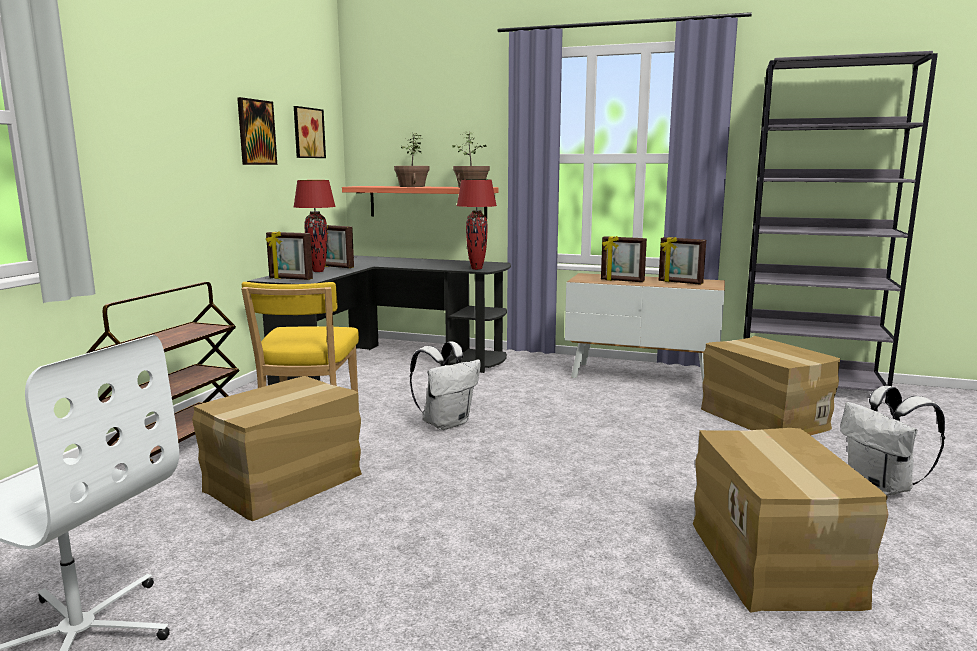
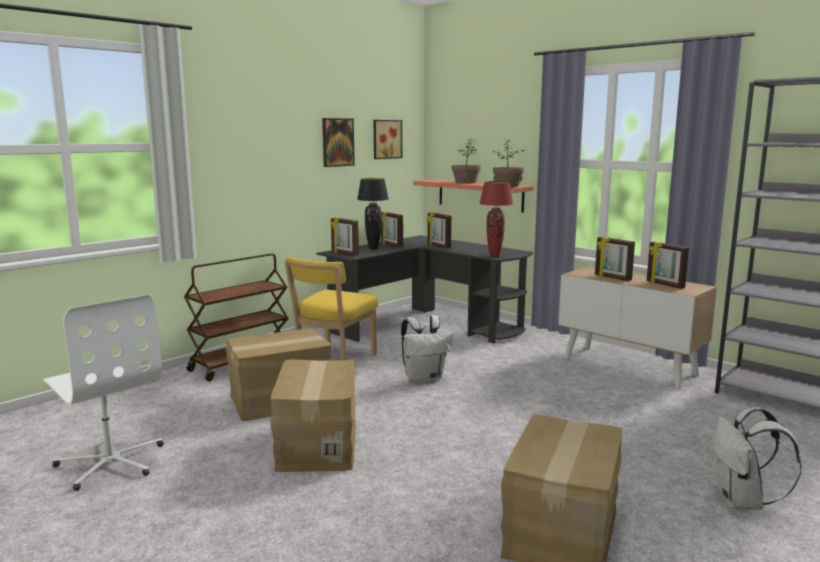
camera: 25 degrees right, 0 degrees up
red table lamp [294,180,336,272] -> black table lamp [357,178,389,249]
cardboard box [701,336,840,436] -> cardboard box moved to [271,359,356,472]
none -> picture frame [427,213,451,249]

